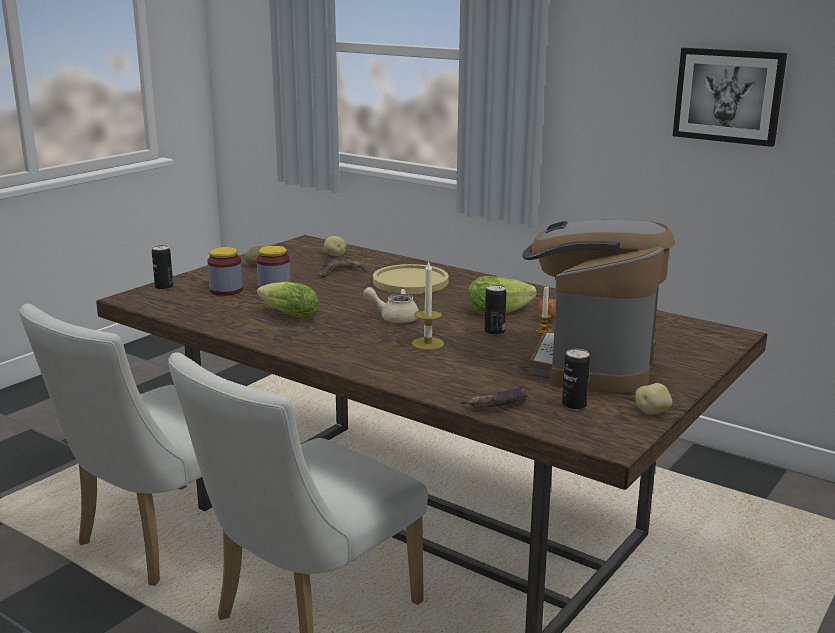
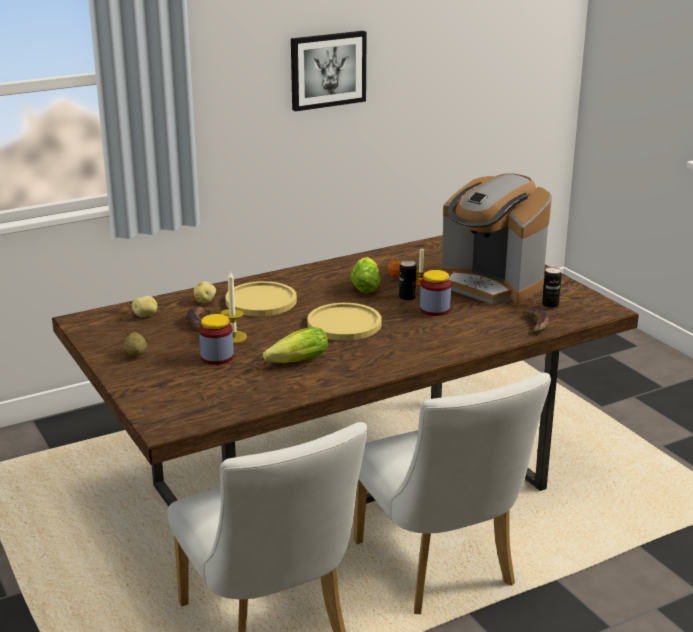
camera: 65 degrees left, 5 degrees up
can [152,245,173,290] -> none
jar [207,247,243,296] -> jar moved to [420,270,451,316]
beige teapot [363,287,419,323] -> yellow plate [307,303,382,341]
candle [412,262,444,350] -> candle moved to [221,271,247,343]
potato [635,383,672,415] -> potato moved to [193,281,216,303]

